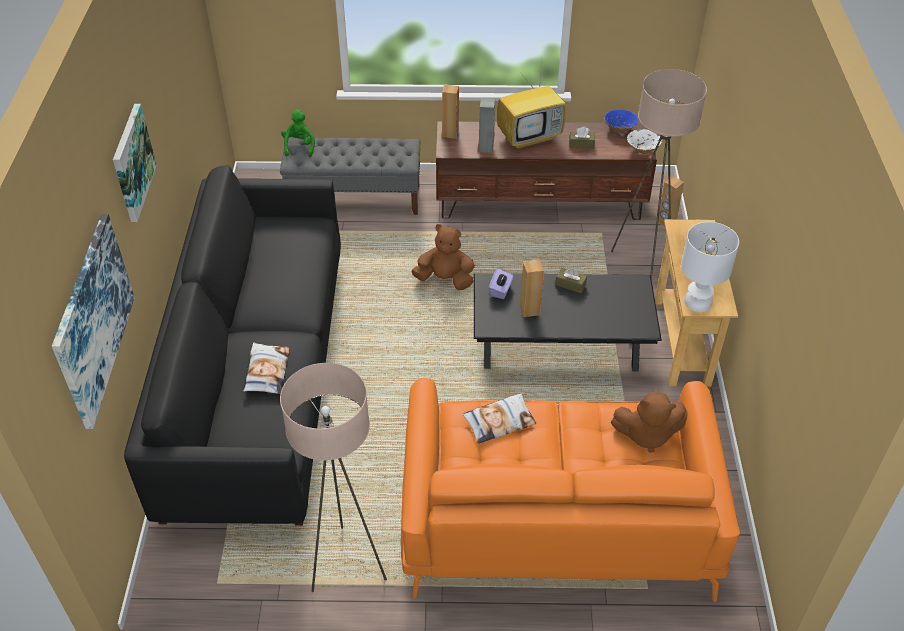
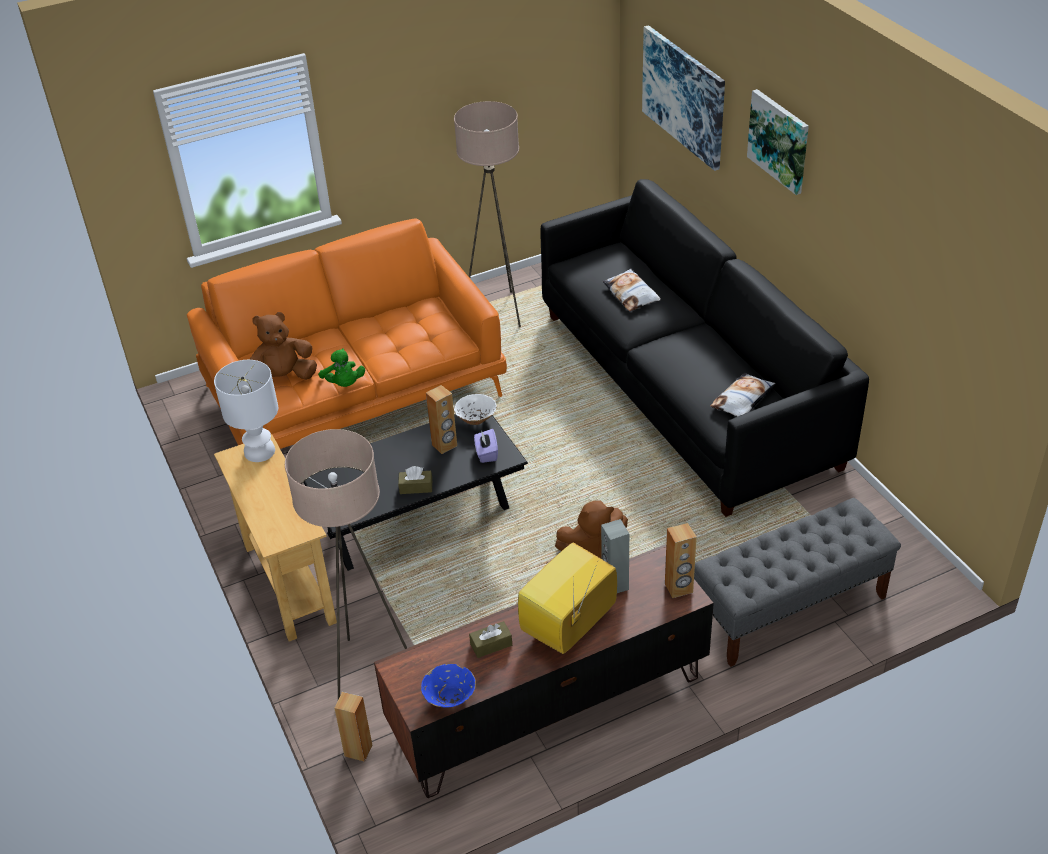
camera: 155 degrees right, 5 degrees down
green plush toy [281,110,315,157] -> green plush toy moved to [318,348,365,387]
pillow [462,394,536,444] -> pillow moved to [710,373,776,417]
white bowl [627,129,662,154] -> white bowl moved to [454,394,497,425]

